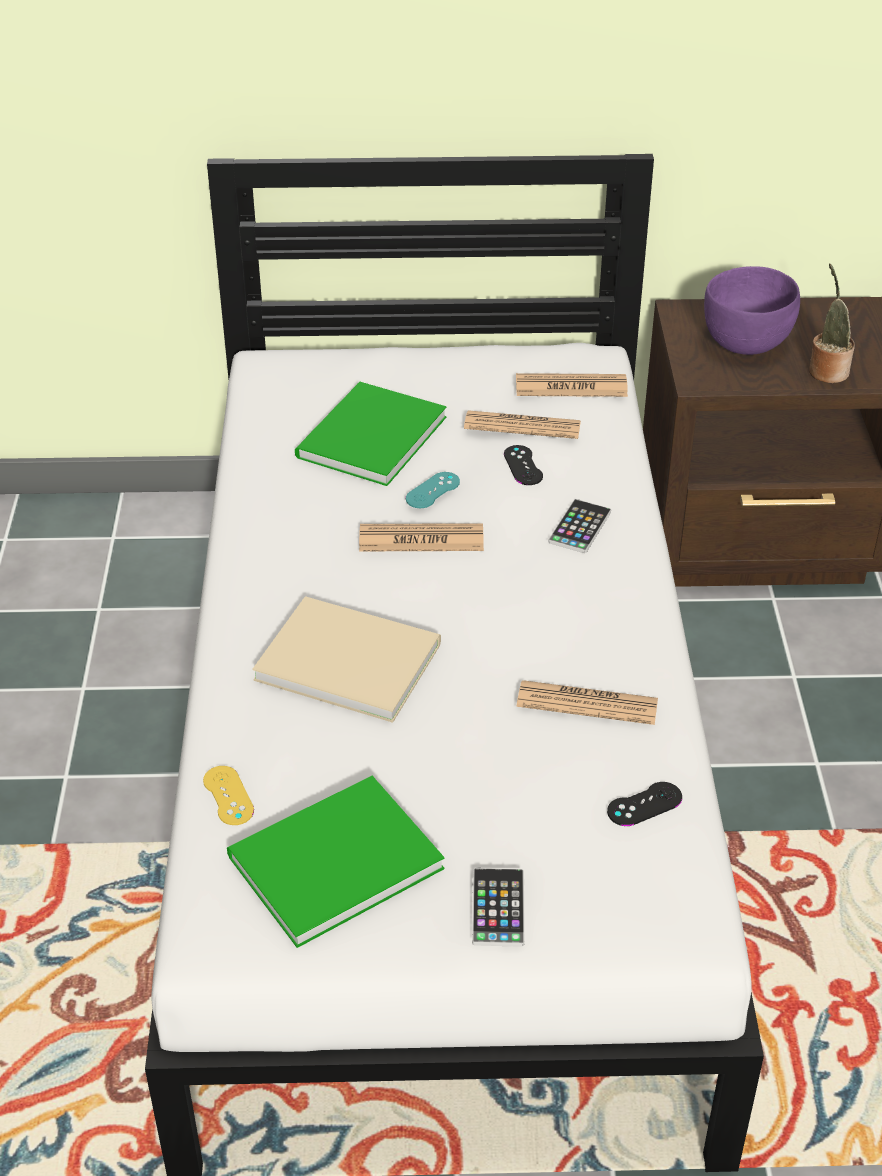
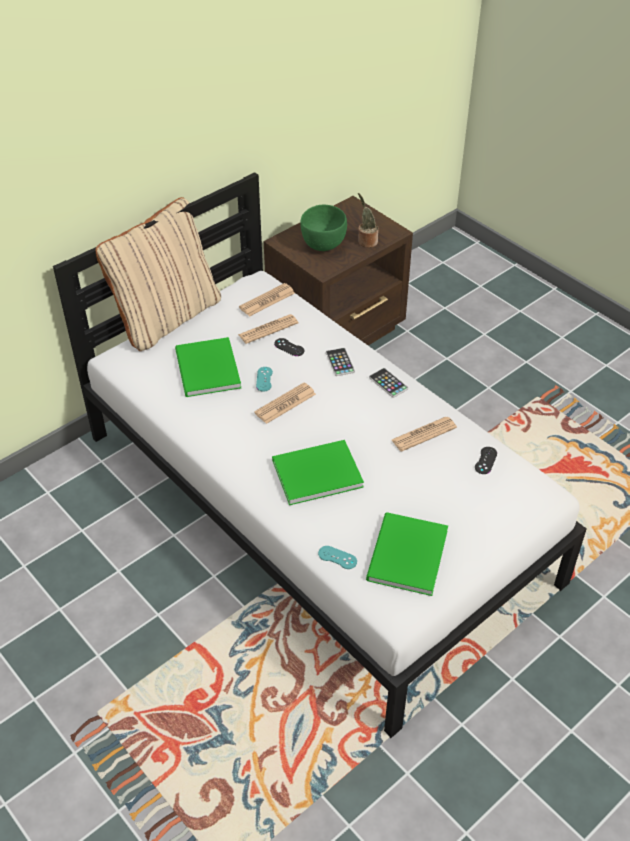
camera: 40 degrees left, 5 degrees up
yellow game controller [203,766,254,825] -> turquoise game controller [318,546,357,569]
beige book [252,596,441,723] -> green book [272,440,364,505]
phone [472,868,525,947] -> phone moved to [369,368,408,398]
purple bowl [704,266,800,355] -> green bowl [300,205,347,251]
none -> beige pillow [95,197,221,351]

